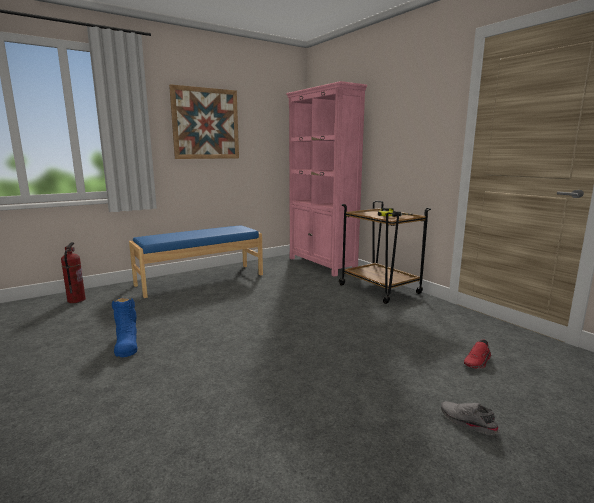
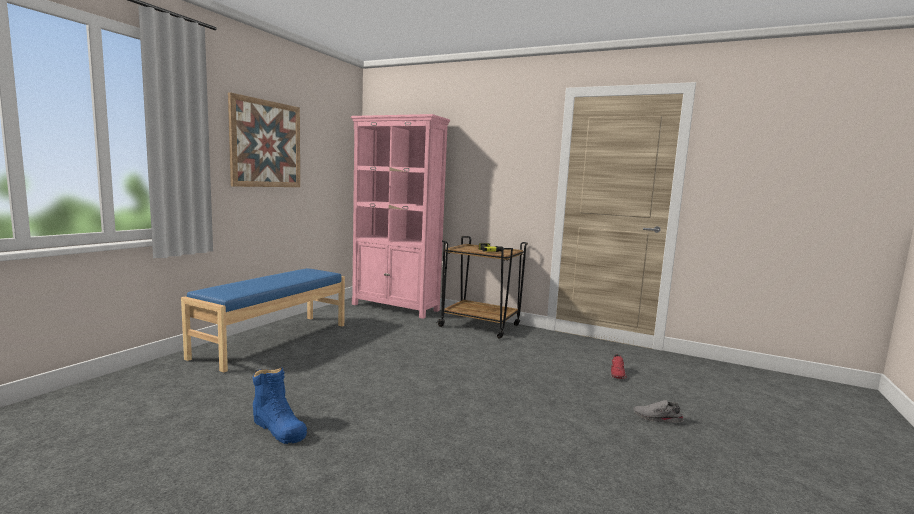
camera: 30 degrees left, 5 degrees down
fire extinguisher [61,242,86,303] -> none

